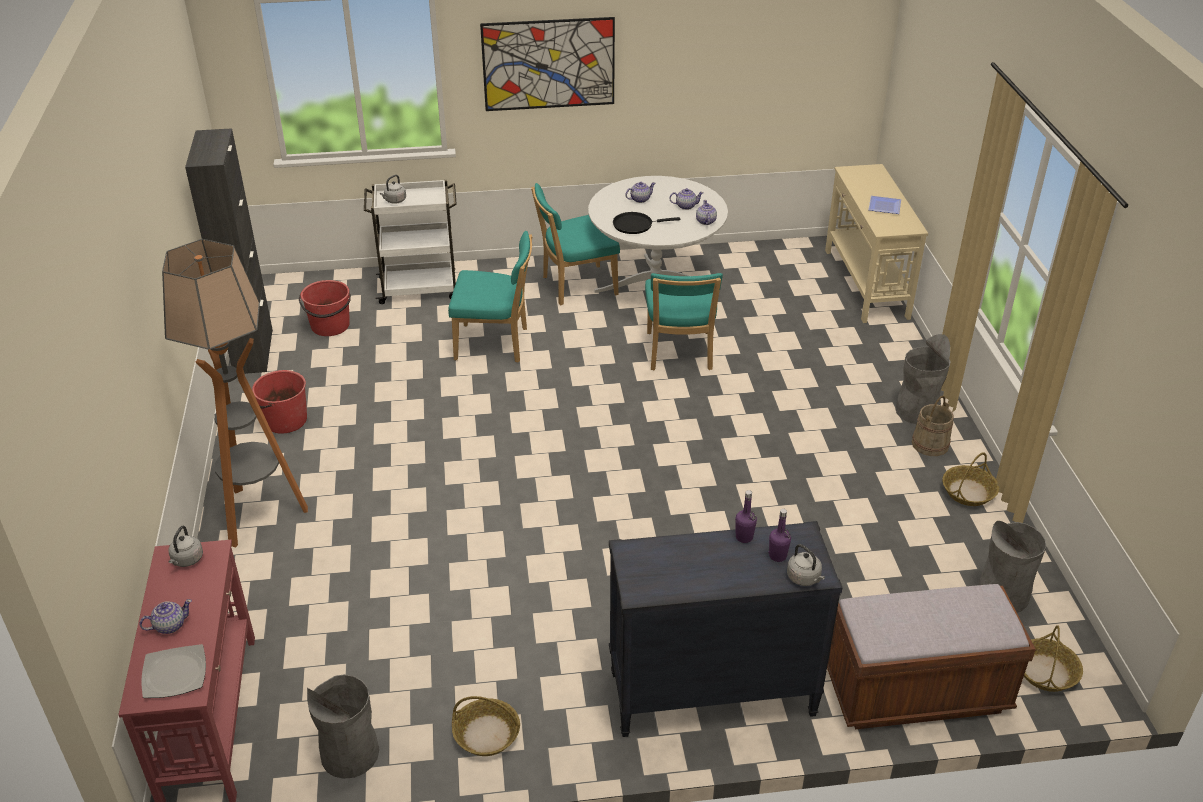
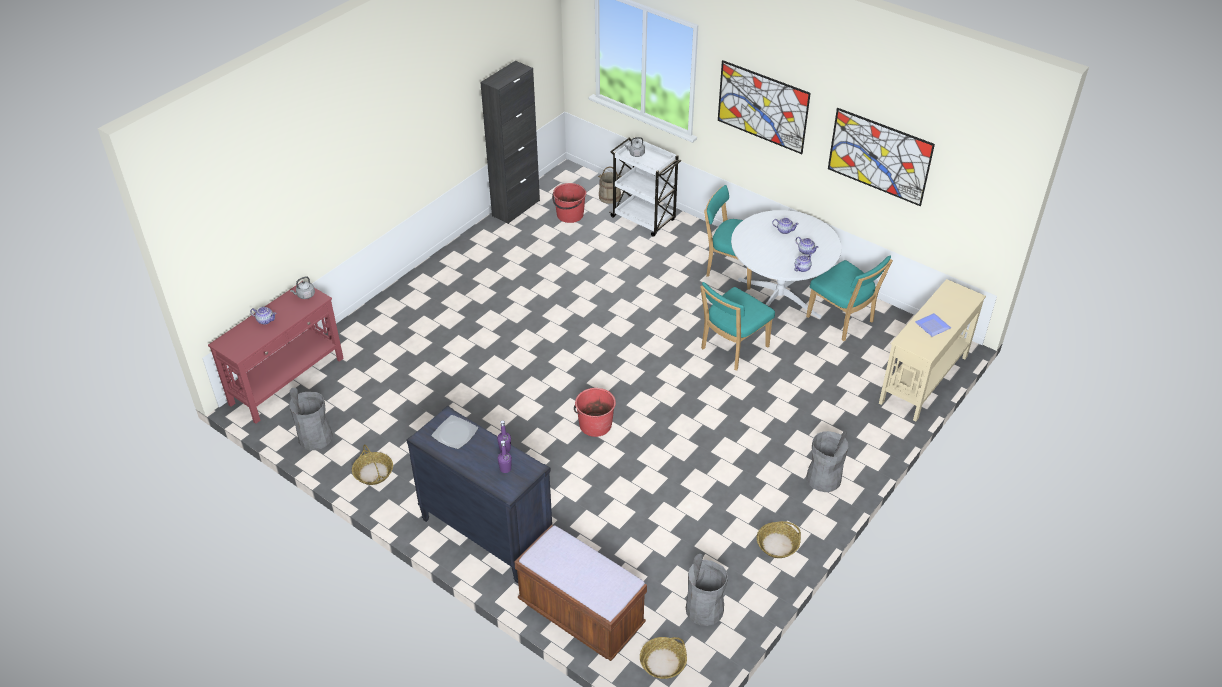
camera: 45 degrees right, 5 degrees up
plate [142,644,206,698] -> plate moved to [431,415,478,449]
floor lamp [162,239,308,548] -> none
red bucket [252,370,307,433] -> red bucket moved to [574,388,616,437]
turquoise chair [448,231,532,362] -> turquoise chair moved to [806,256,893,341]
black frying pan [613,212,681,234] -> none
grey kettle [787,544,825,586] -> none
beige bucket [912,396,954,456] -> beige bucket moved to [598,167,622,204]
none -> picture [828,108,935,206]

